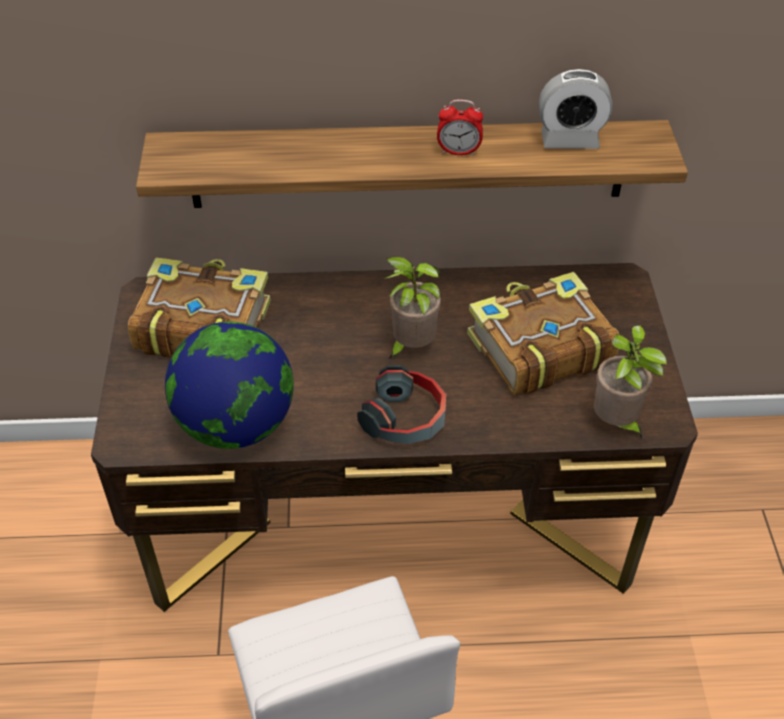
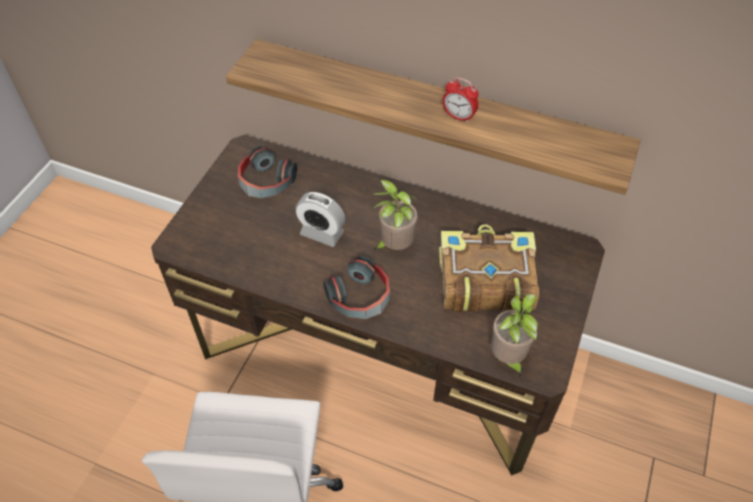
camera: 25 degrees right, 5 degrees up
book [128,257,271,358] -> headphones [238,146,297,198]
globe [165,322,294,449] -> none
alarm clock [539,69,612,149] -> alarm clock moved to [295,192,345,247]

